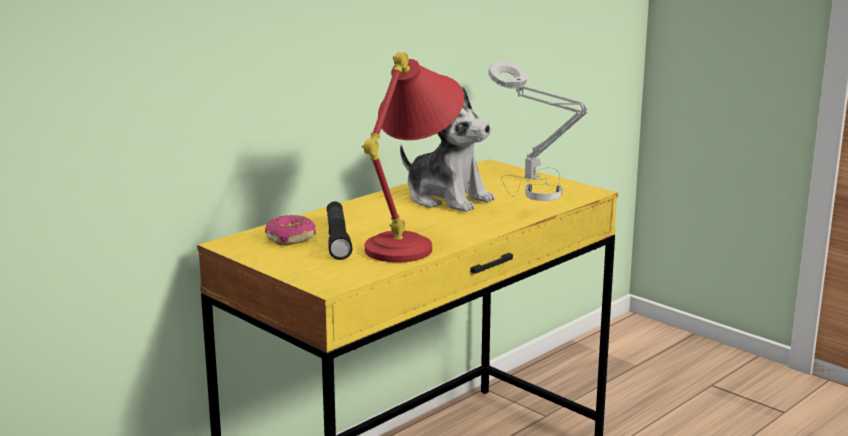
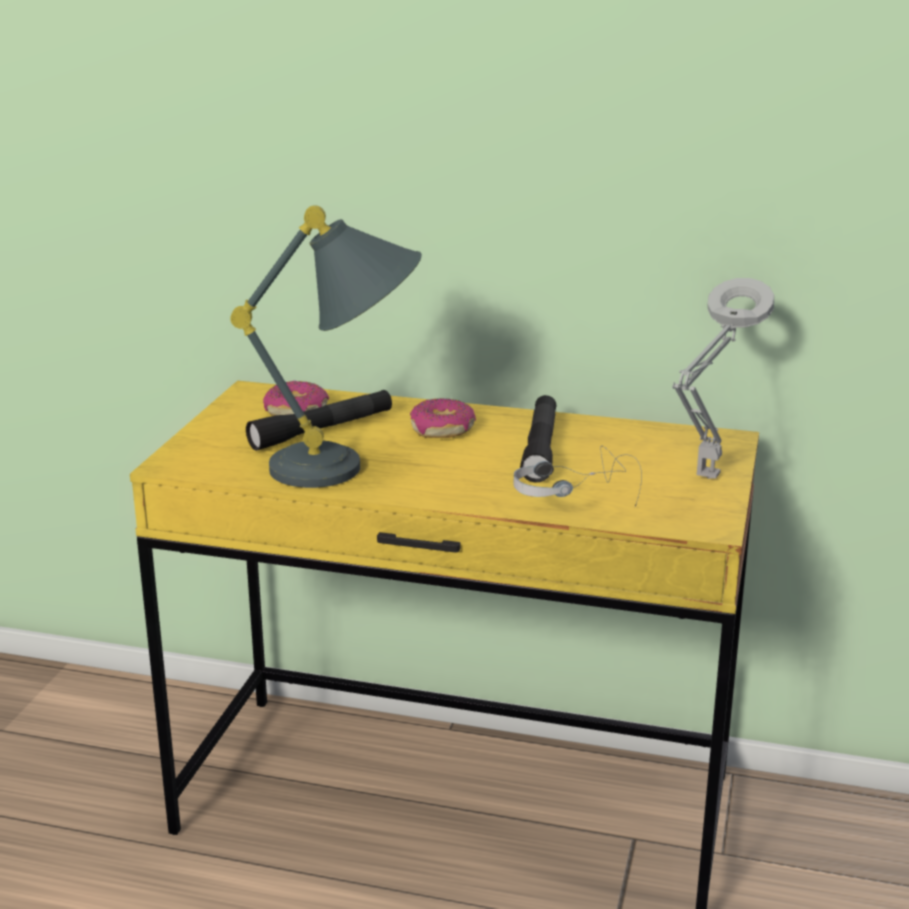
camera: 60 degrees right, 5 degrees up
red table lamp [362,52,464,263] -> grey table lamp [230,205,422,488]
plush toy [400,86,495,212] -> black flashlight [520,395,556,483]
none -> donut [410,398,476,438]

